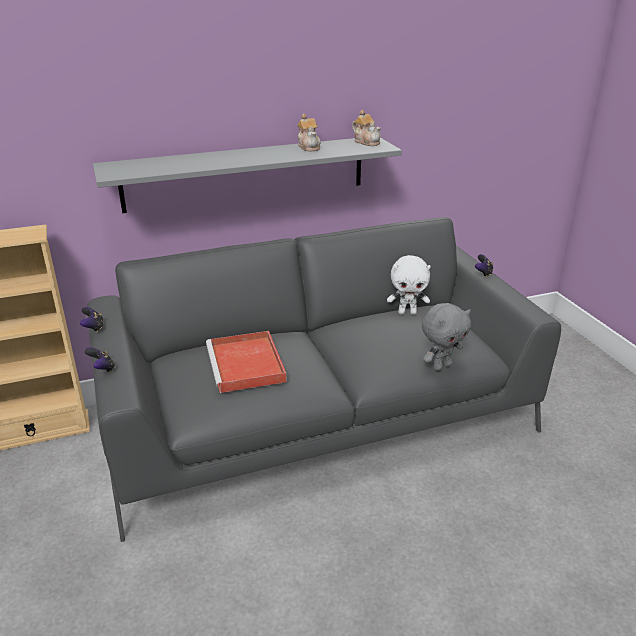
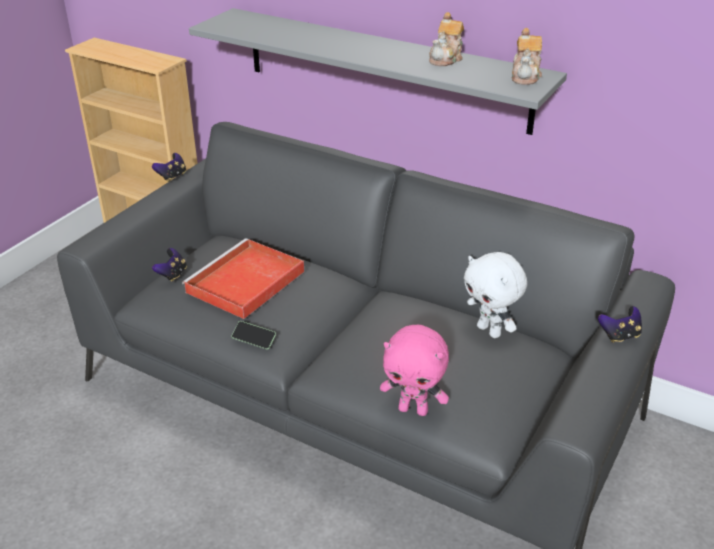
camera: 50 degrees right, 5 degrees up
game controller [85,347,115,372] -> game controller moved to [152,248,187,282]
grey plush toy [422,303,471,371] -> pink plush toy [380,325,449,416]
none -> phone [231,321,276,350]

